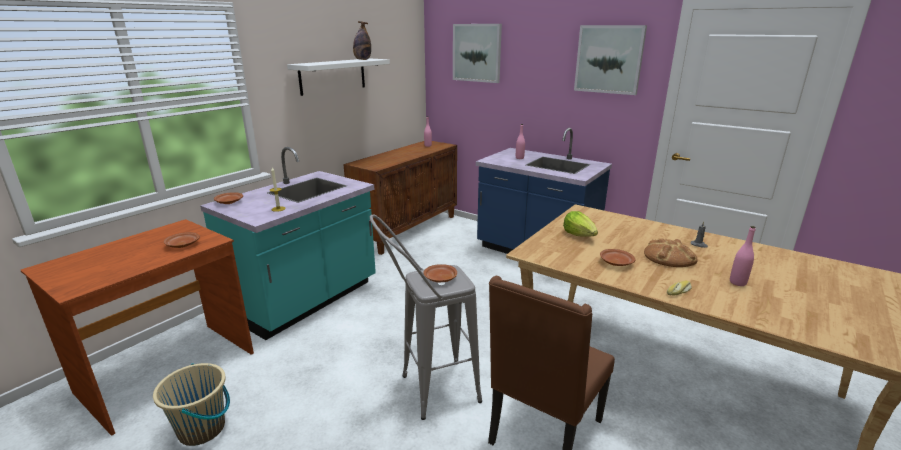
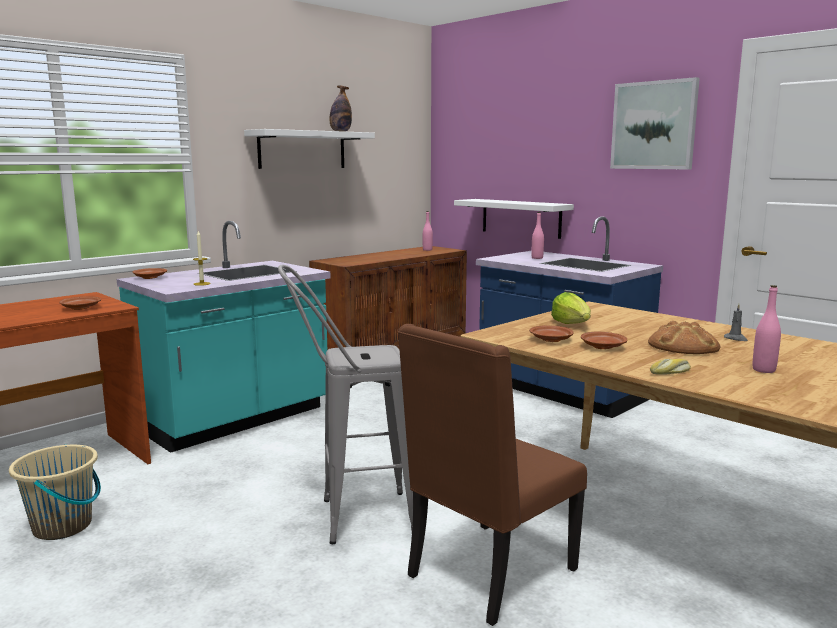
camera: 10 degrees right, 10 degrees down
brown plate [424,264,457,282] -> brown plate moved to [529,326,573,342]
picture [453,24,502,83] -> none
none -> white shelf [454,199,574,239]

